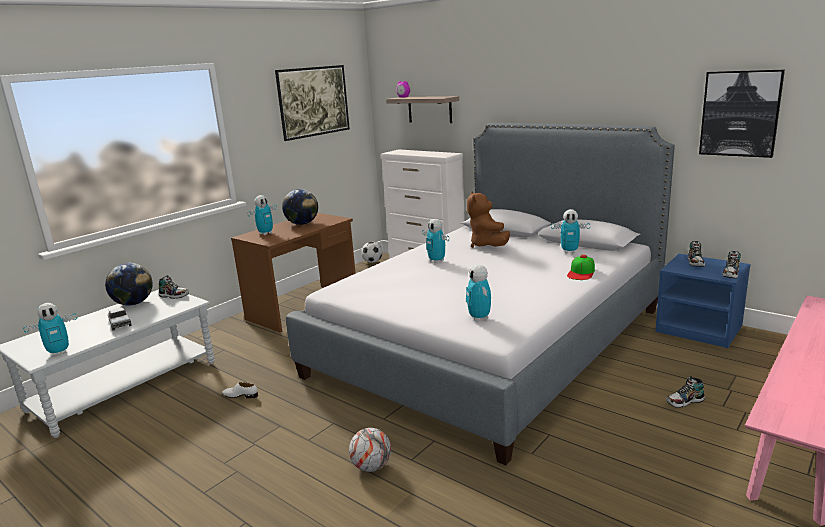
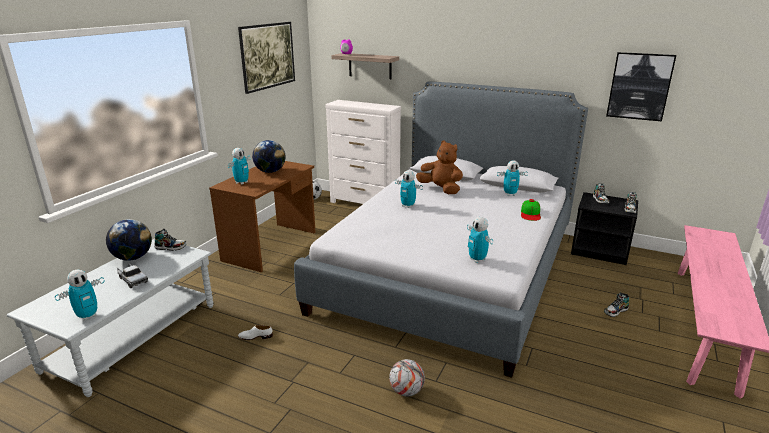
camera: 15 degrees left, 5 degrees up
brown plush toy [467,191,510,248] -> brown plush toy turned 150 degrees clockwise [416,140,463,194]
blue nightstand [655,254,751,348] -> black nightstand [571,192,638,265]

